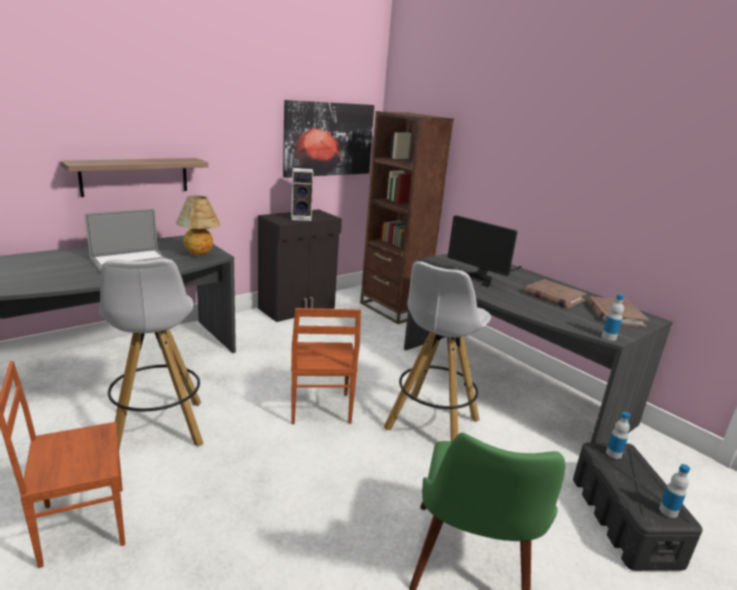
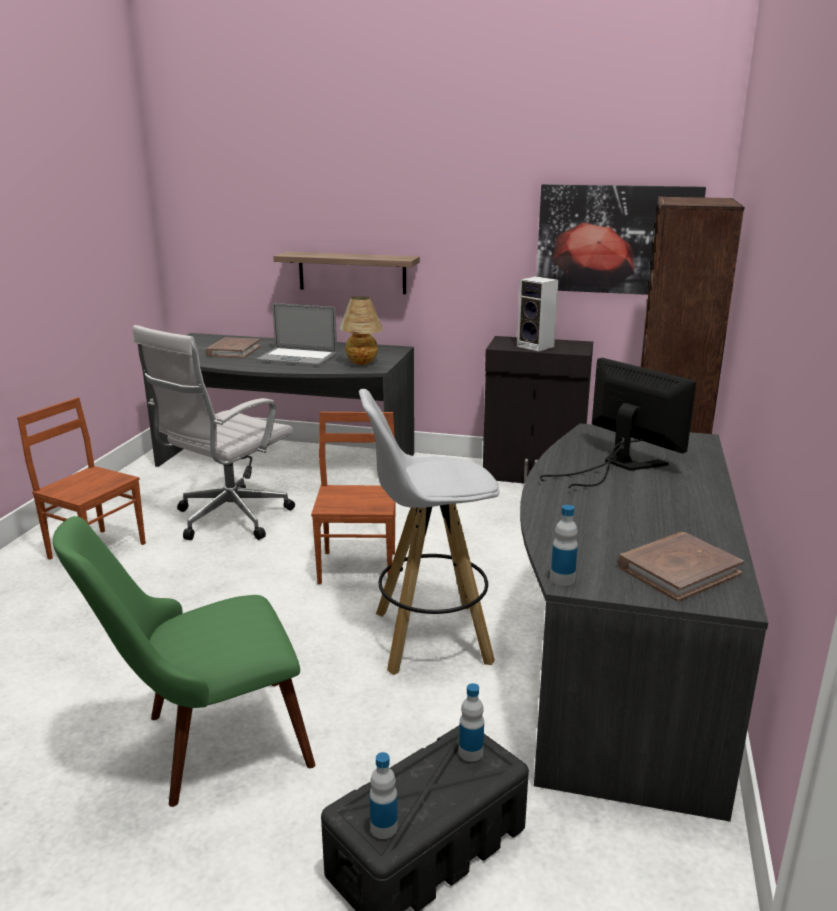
camera: 55 degrees right, 0 degrees up
white stool [99,258,204,449] -> white office chair [133,325,295,540]
brown chair [291,308,361,424] -> brown chair turned 135 degrees clockwise [311,412,396,584]
monitor [448,215,522,287] -> monitor turned 135 degrees clockwise [540,358,696,488]
brown book [525,279,587,308] -> brown book moved to [205,337,261,358]

